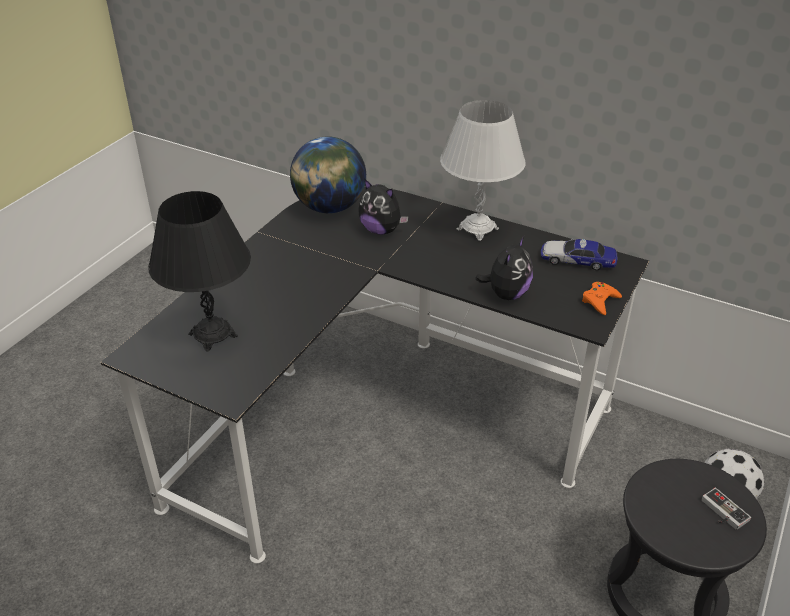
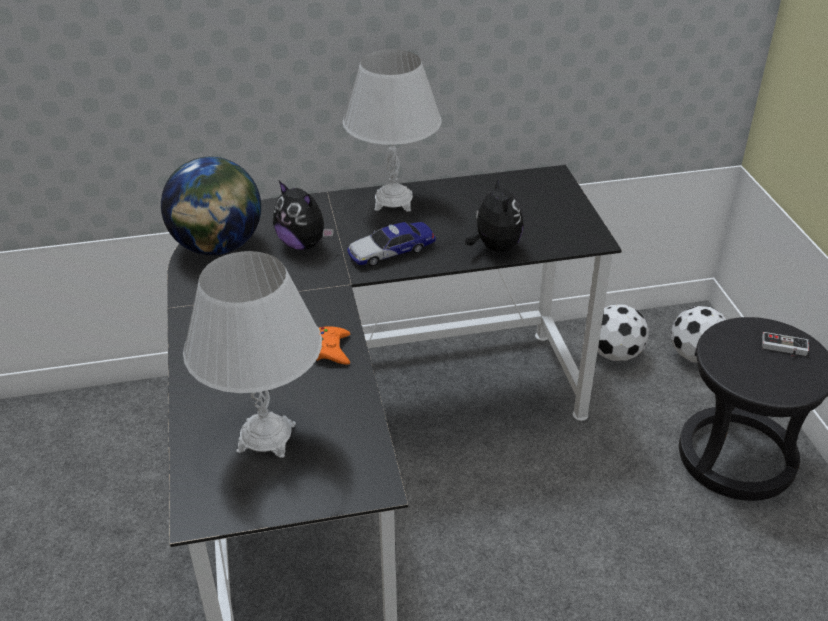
camera: 40 degrees left, 0 degrees up
black table lamp [148,191,251,352] -> white table lamp [183,251,322,458]
plush toy [358,179,409,235] -> plush toy turned 45 degrees clockwise [273,181,334,250]
toy car [541,239,617,270] -> toy car moved to [347,222,436,267]
orange game controller [582,282,622,315] -> orange game controller moved to [317,326,350,365]
none -> football [598,304,649,361]

